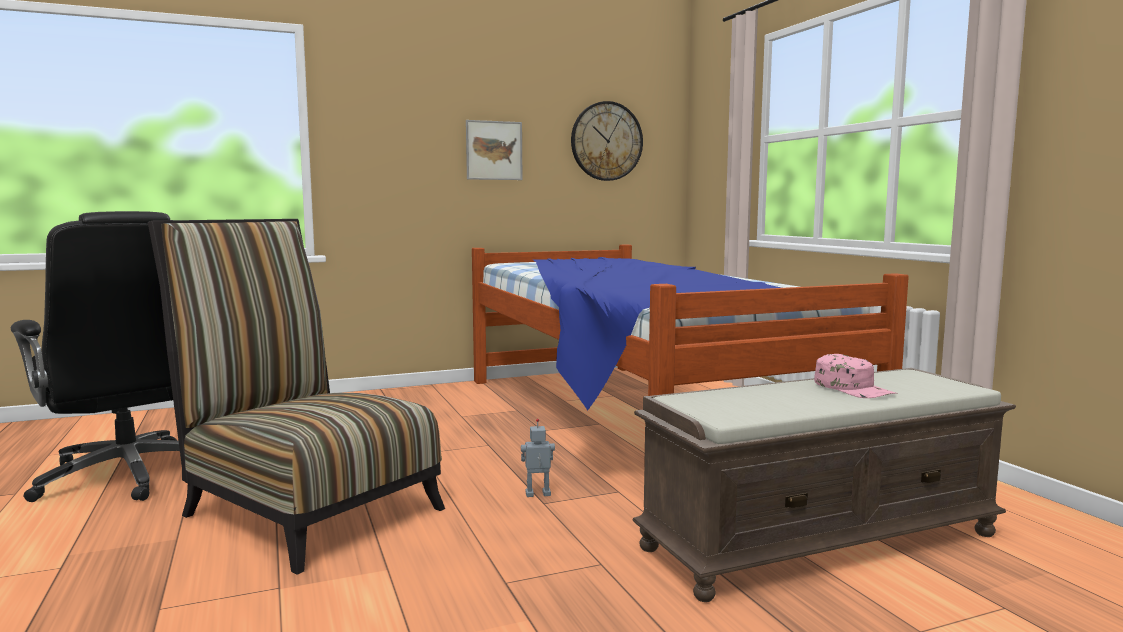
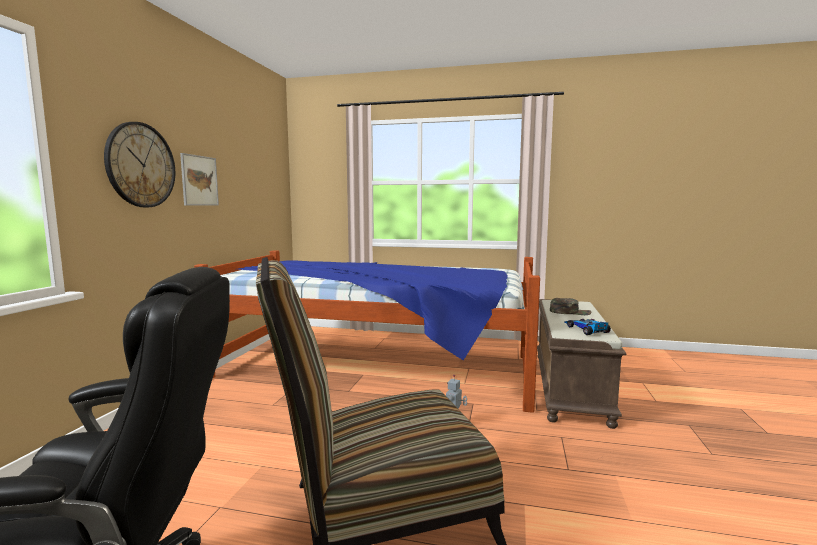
camera: 55 degrees left, 0 degrees up
wall clock [571,101,643,181] -> wall clock moved to [104,122,175,207]
pink cap [814,354,898,398] -> green cap [550,298,592,315]
none -> toy car [564,319,611,335]

